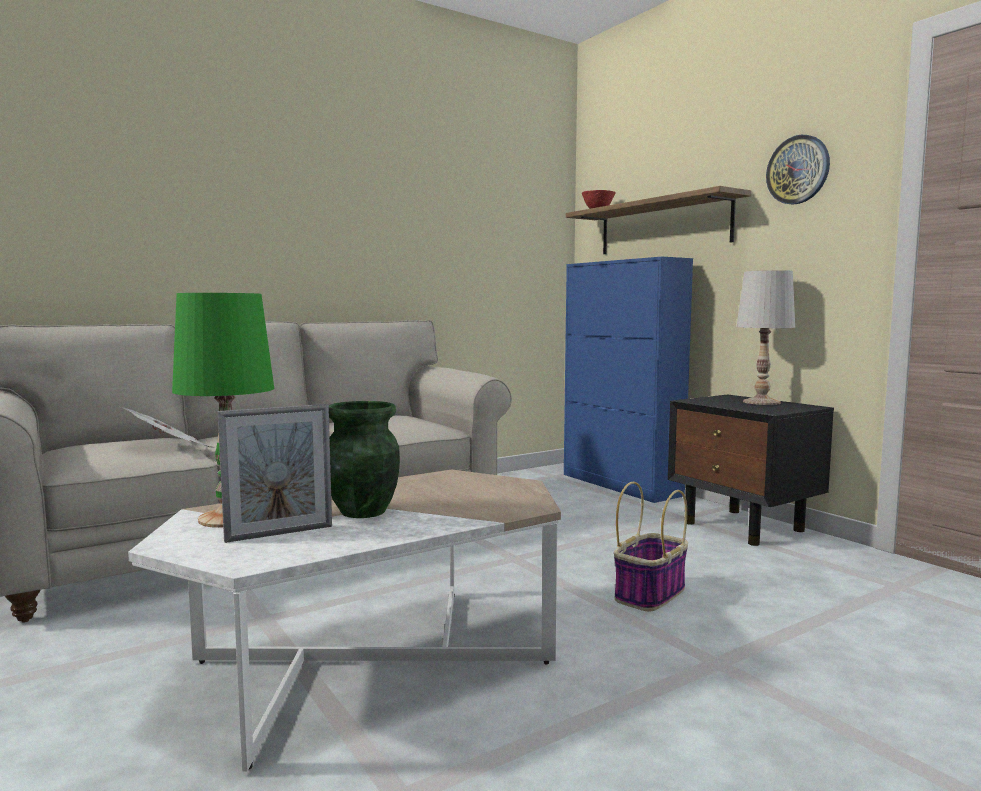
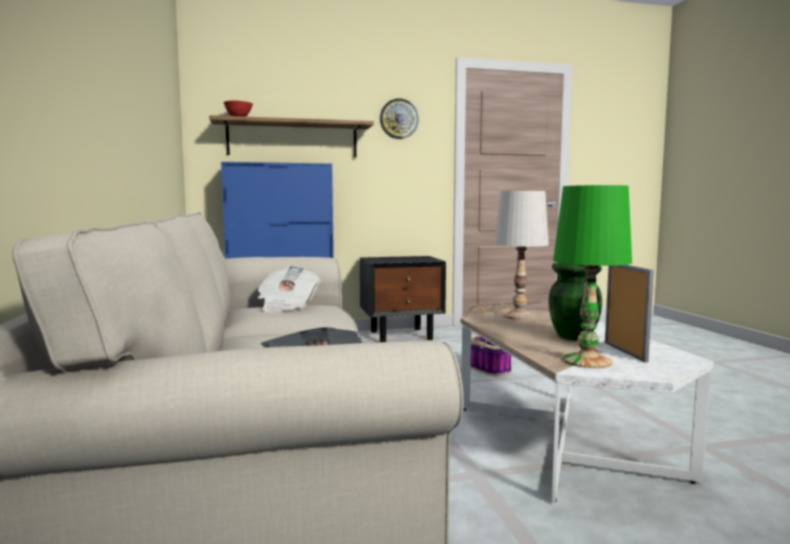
camera: 70 degrees left, 0 degrees up
white table lamp [736,270,795,405] -> white table lamp moved to [495,191,549,320]
none -> newspaper [257,266,321,312]

